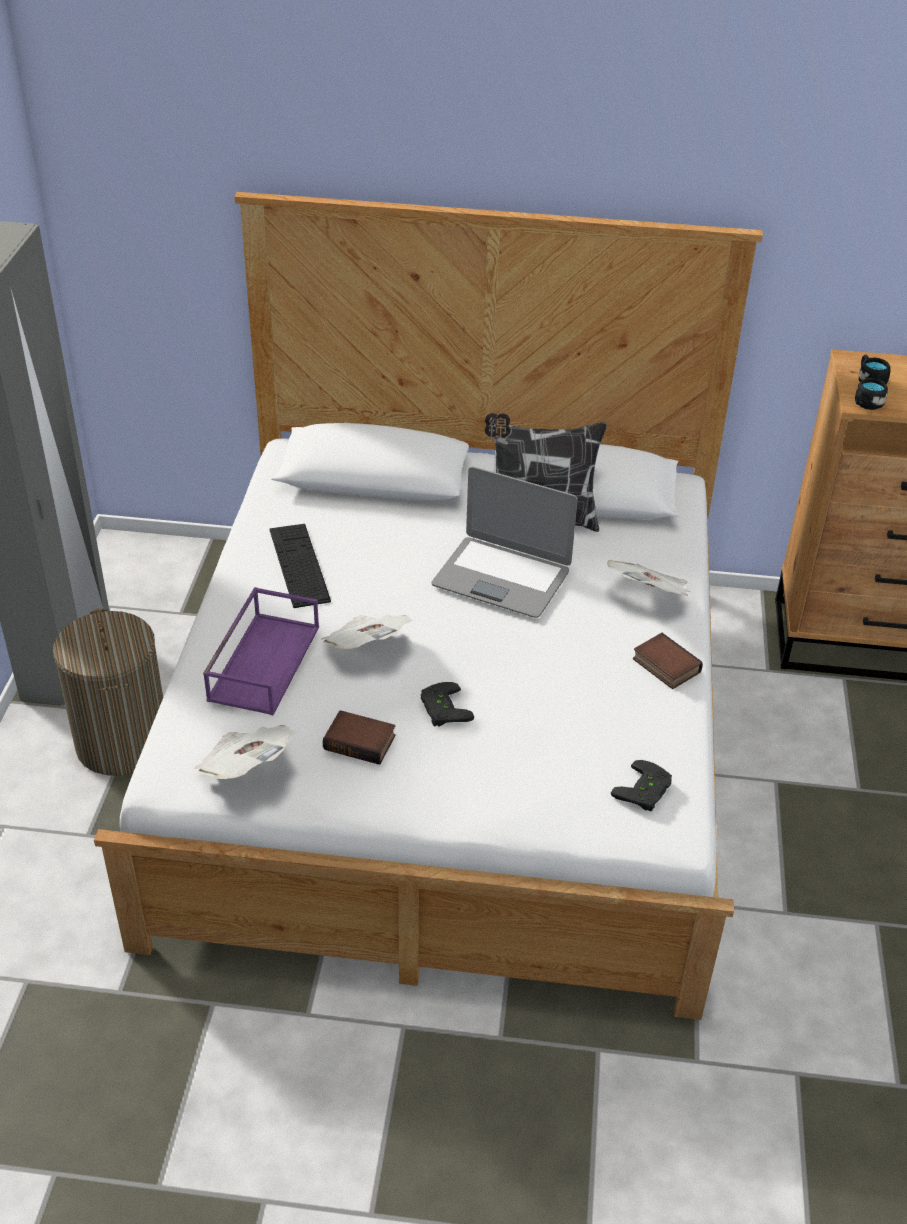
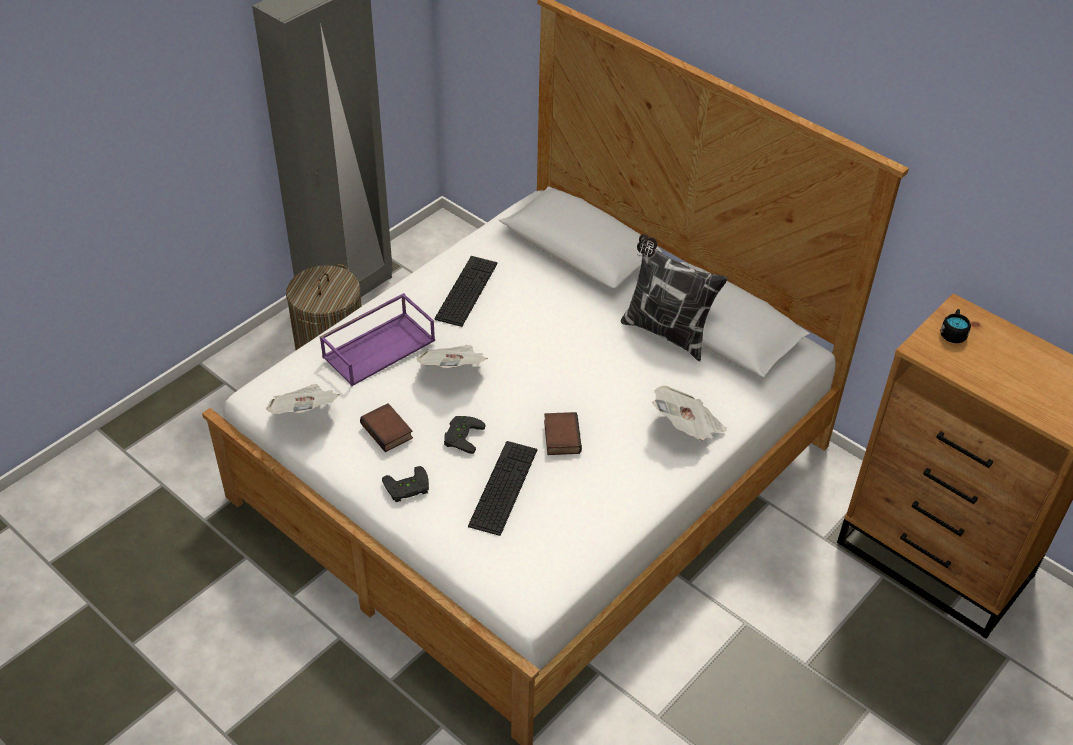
camera: 35 degrees right, 5 degrees up
laptop [431,466,578,618] -> none
black game controller [611,760,672,811] -> black game controller moved to [382,466,429,502]
book [633,633,703,689] -> book moved to [544,412,582,455]
black mug [855,378,888,410] -> none
none -> keyboard [468,441,537,536]

